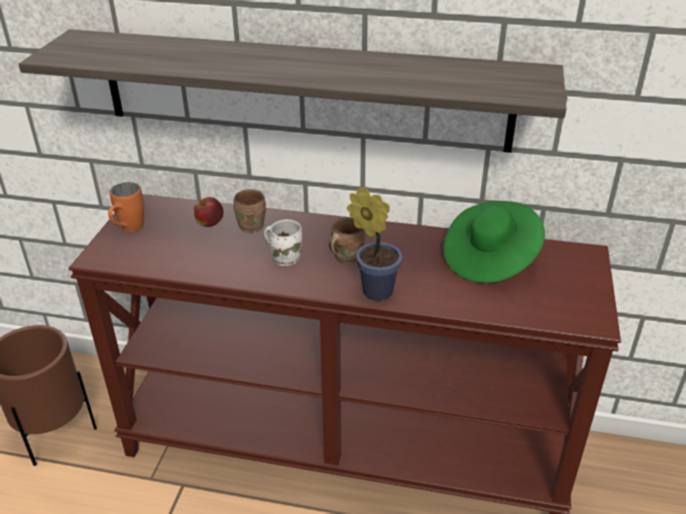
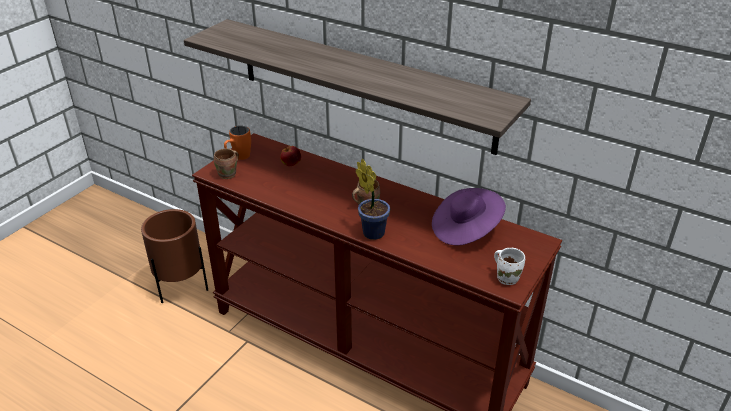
camera: 20 degrees right, 0 degrees up
brown mug [233,189,266,233] -> brown mug moved to [214,148,239,179]
white mug [264,219,302,266] -> white mug moved to [494,248,525,285]
green hat [443,201,545,283] -> purple hat [432,188,506,245]

